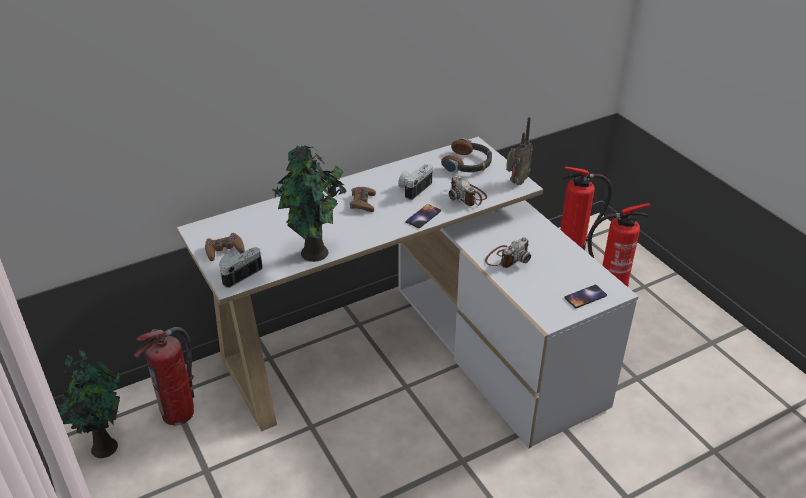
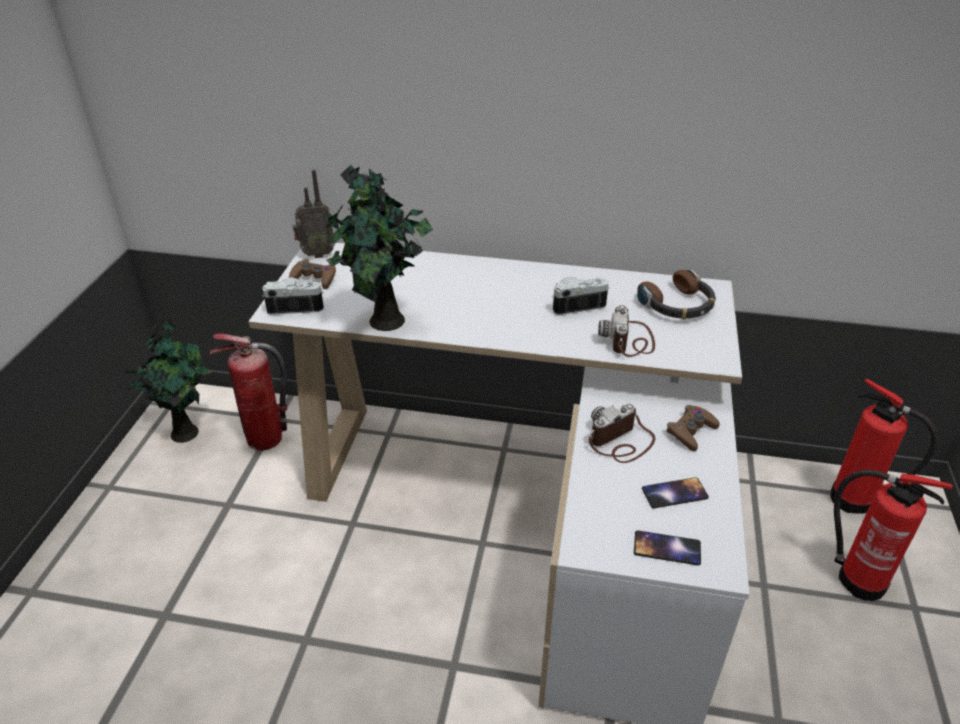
camera: 40 degrees right, 0 degrees up
brown game controller [350,187,376,212] -> brown game controller moved to [666,405,720,451]
phone [405,204,441,228] -> phone moved to [642,477,709,508]
camera [485,237,531,268] -> camera turned 150 degrees clockwise [589,404,655,463]
radio [506,117,533,185] -> radio moved to [292,170,335,258]

